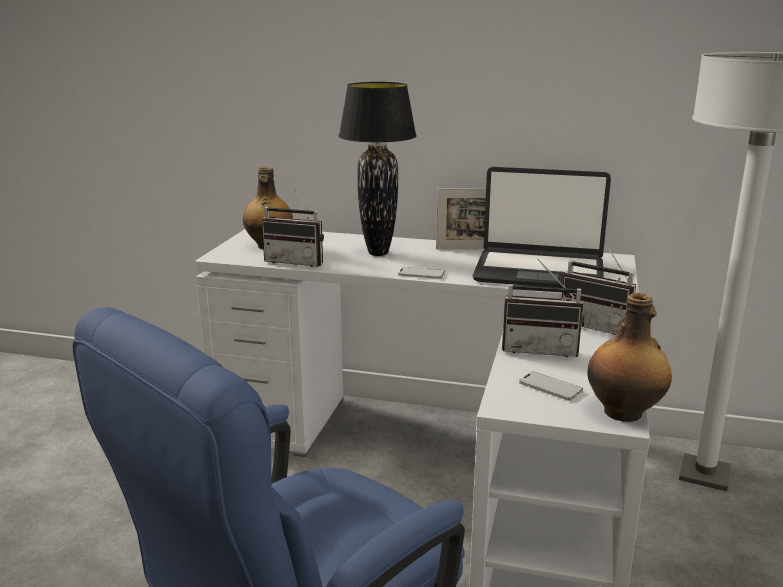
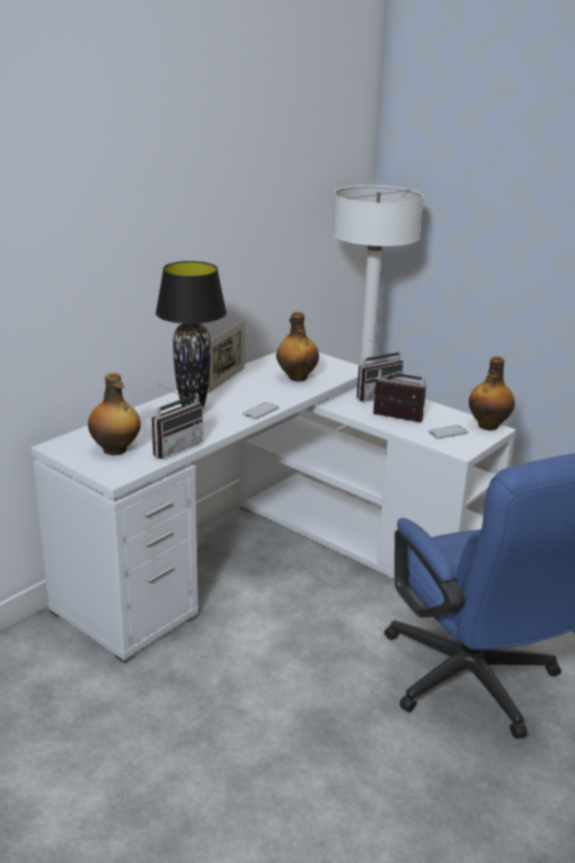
camera: 65 degrees left, 5 degrees up
laptop [472,167,611,288] -> bottle [276,312,319,381]
radio [502,259,584,357] -> radio turned 105 degrees counterclockwise [373,370,426,422]

